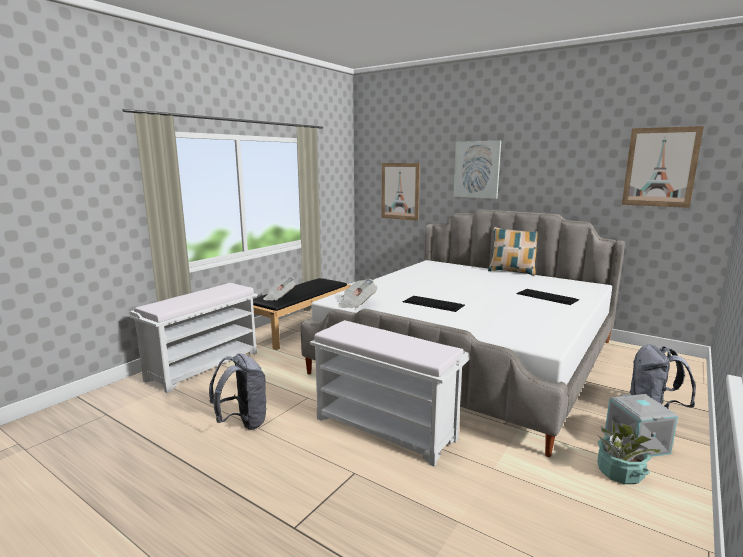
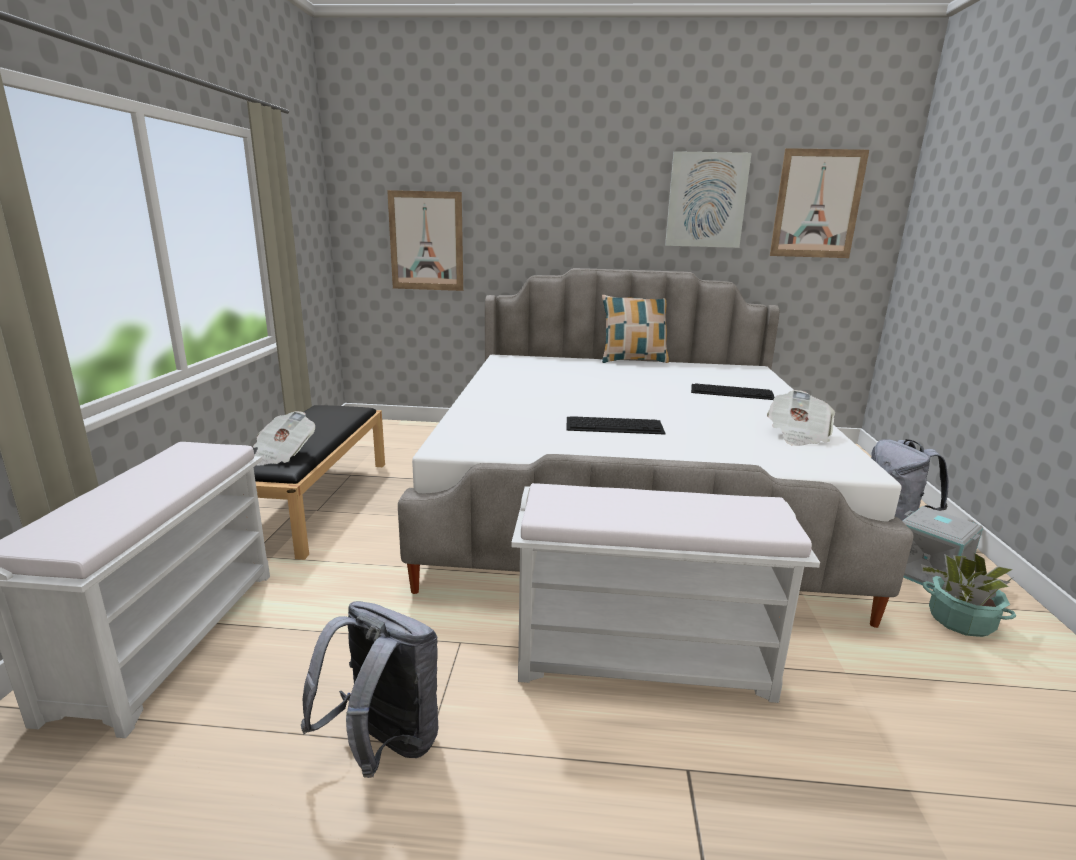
camera: 30 degrees left, 5 degrees up
newspaper [338,279,377,308] -> newspaper moved to [767,390,835,446]
picture [453,141,501,199] -> picture moved to [665,151,751,248]

